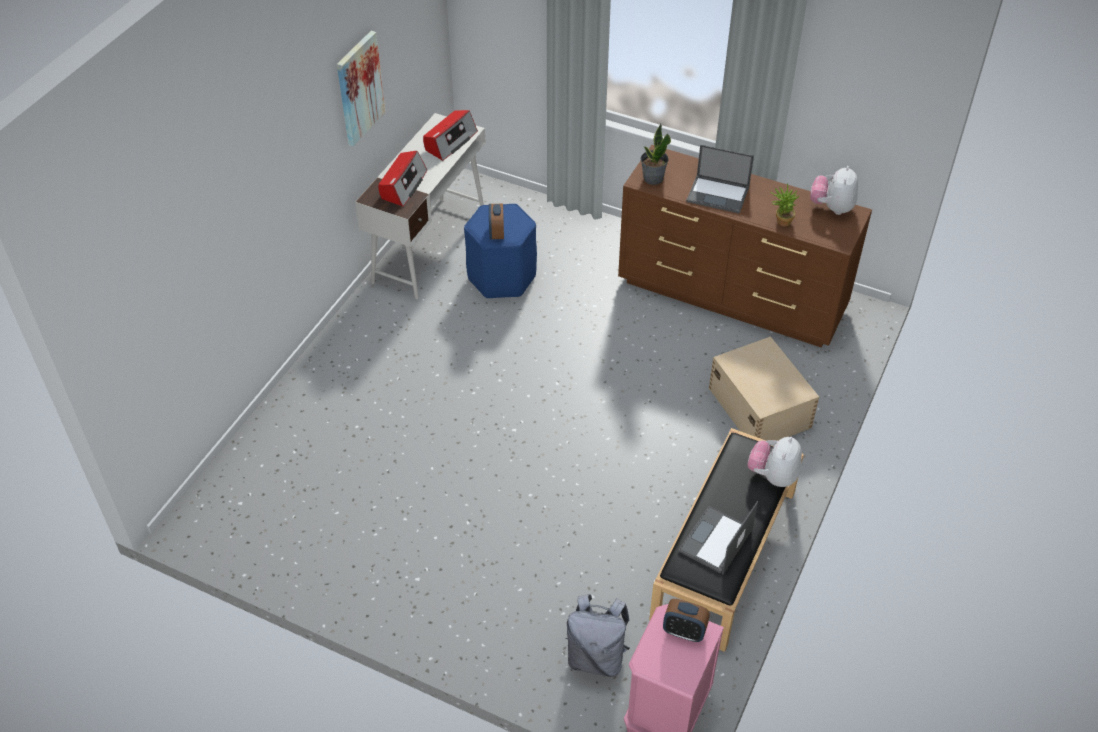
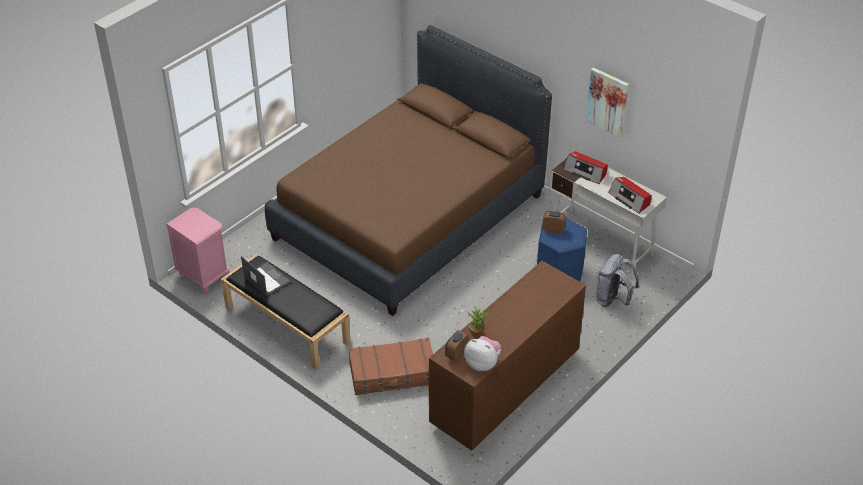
camera: 105 degrees right, 5 degrees down
grey backpack [565,594,630,677] -> grey backpack moved to [596,254,639,307]
potted plant [641,124,671,185] -> none
alarm clock [663,599,710,642] -> alarm clock moved to [445,330,469,361]
laptop [686,145,754,214] -> none
beige storage box [709,336,819,441] -> brown suitcase [348,338,433,395]
plush toy [747,437,802,487] -> none
none -> brown bed [265,25,552,316]

